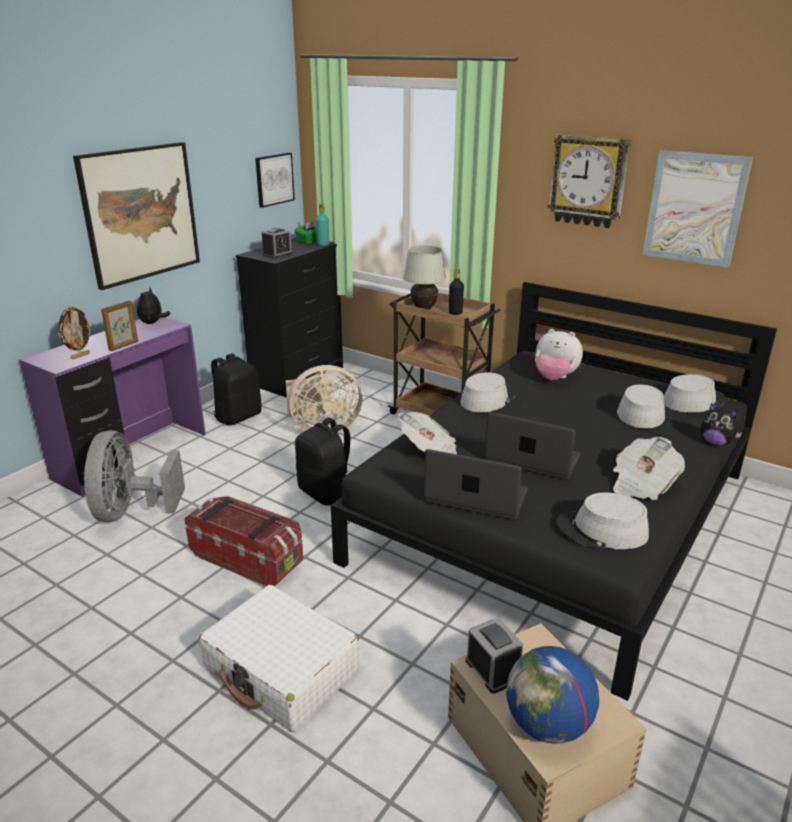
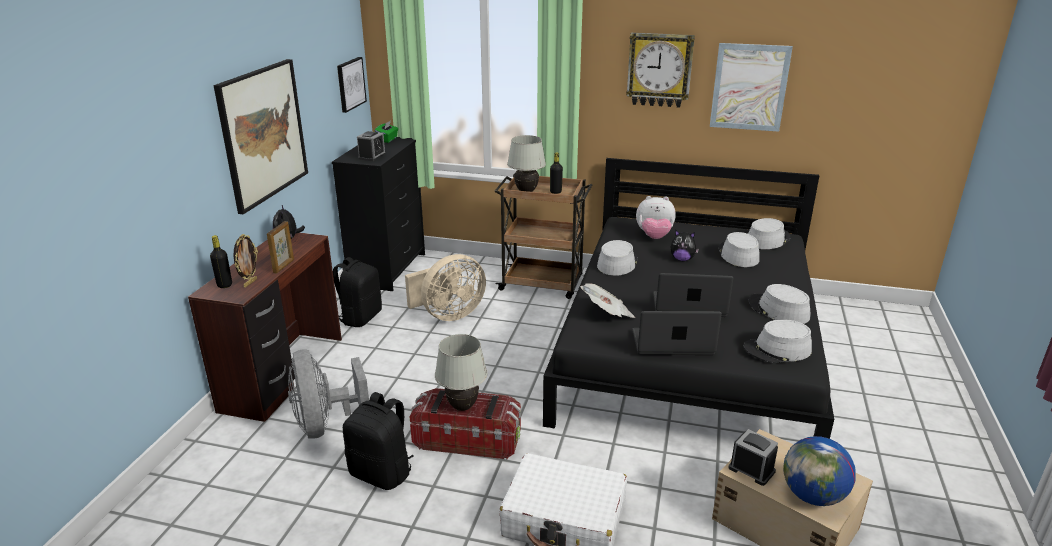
camera: 20 degrees left, 0 degrees up
purple desk [19,317,206,497] -> brown desk [188,233,342,422]
black backpack [295,418,350,506] -> black backpack moved to [343,392,414,490]
turquoise bottle [316,203,329,246] -> none
newspaper [613,437,685,500] -> grey hat [748,284,810,324]
plush toy [701,403,742,446] -> plush toy moved to [671,230,699,261]
none -> black bottle [210,235,232,288]
none -> white table lamp [435,334,488,411]

